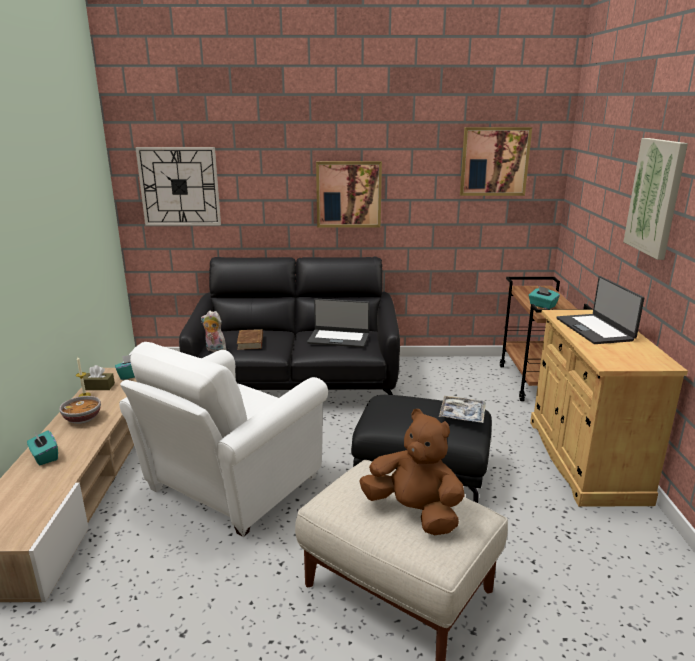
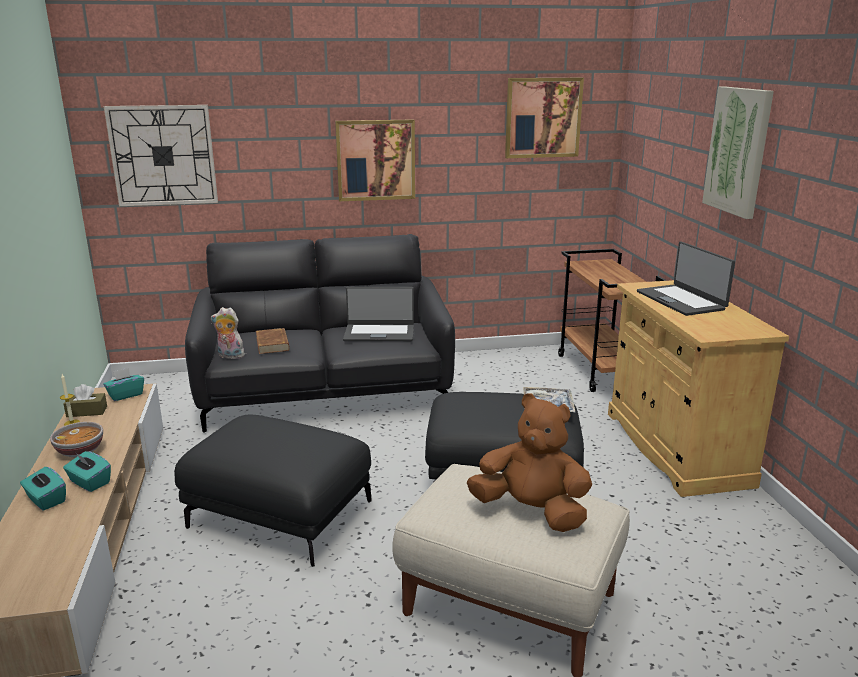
camera: 10 degrees left, 0 degrees up
white armchair [119,342,328,537] -> black ottoman [174,415,372,567]
turquoise tissue box [528,286,560,309] -> turquoise tissue box moved to [63,451,111,492]

